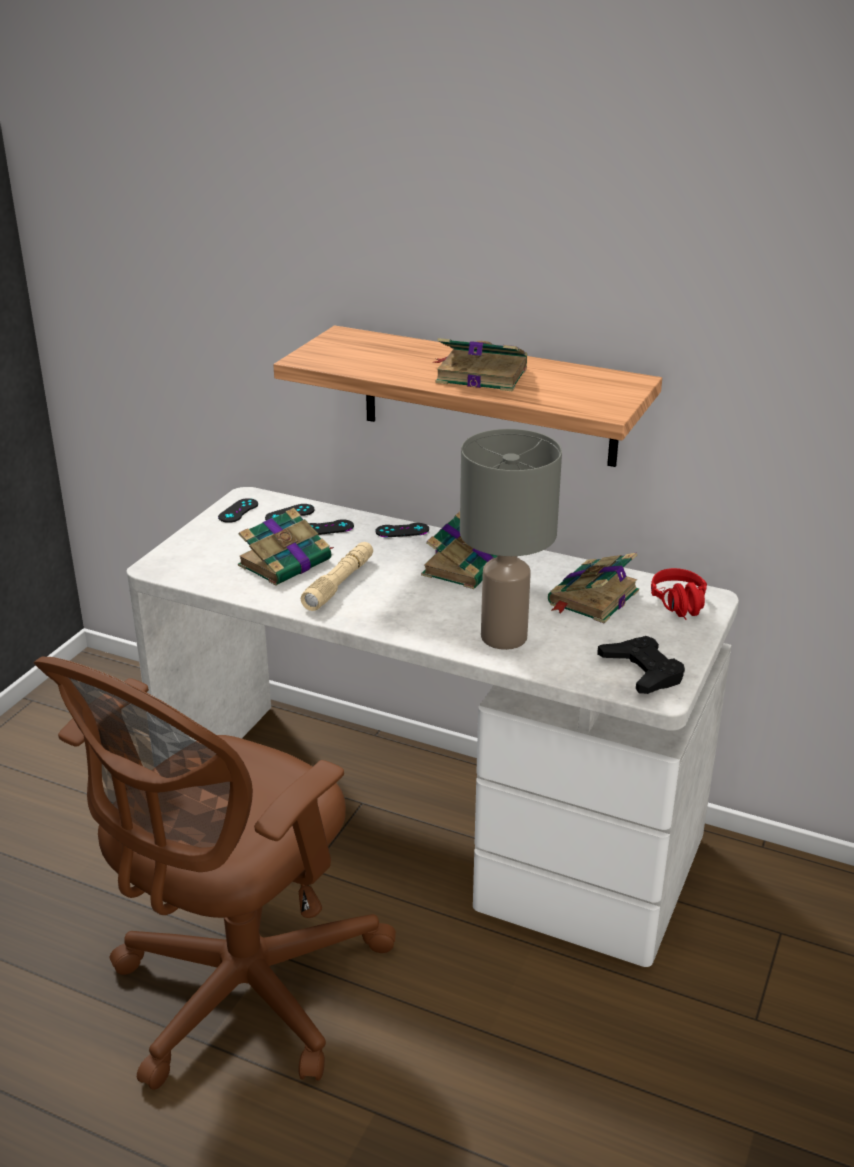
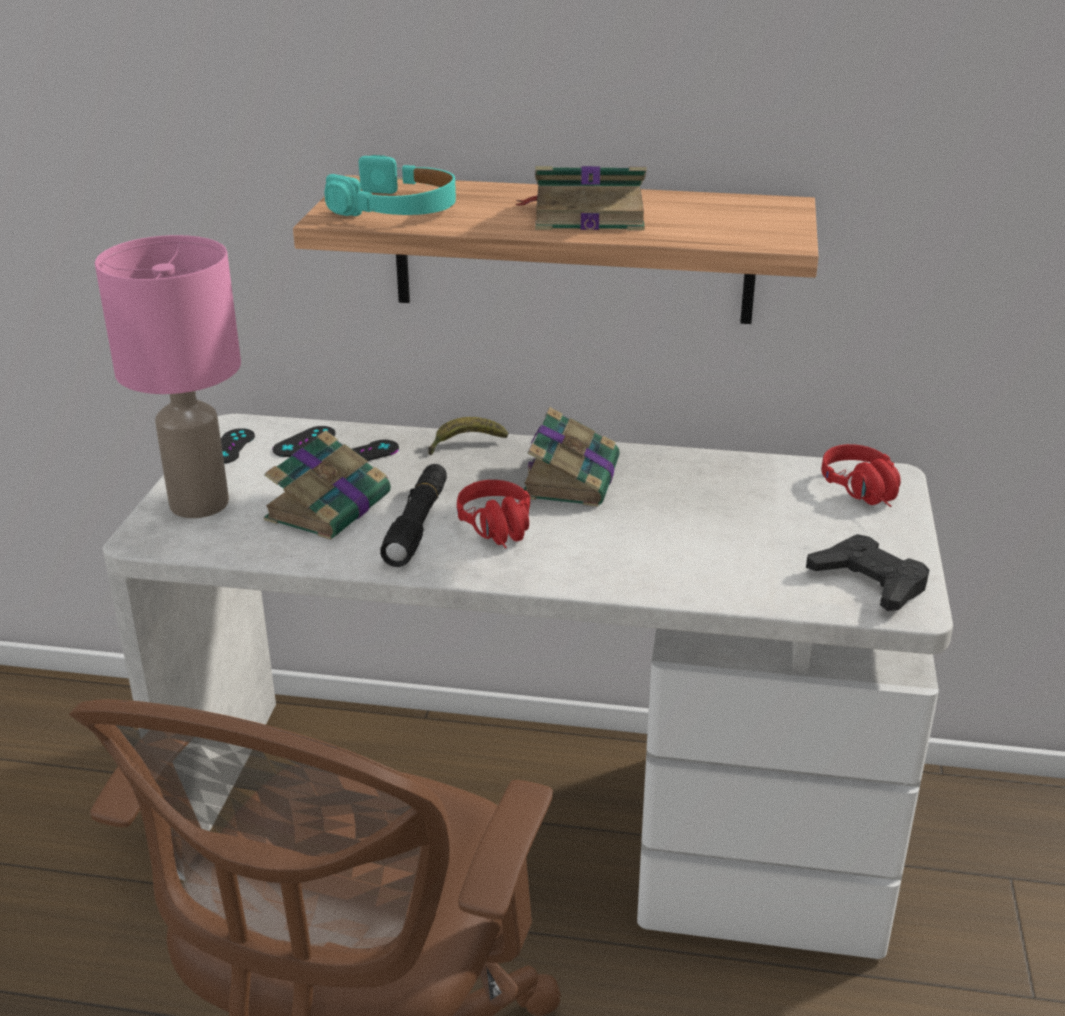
camera: 15 degrees left, 0 degrees up
beige flashlight [301,542,373,611] -> black flashlight [380,464,447,567]
black game controller [376,523,429,537] -> banana [428,417,508,455]
grey table lamp [460,429,562,650] -> none
book [548,553,639,623] -> none
none -> pink table lamp [95,235,241,518]
none -> turquoise headphones [324,155,456,216]
none -> red headphones [457,480,530,549]

